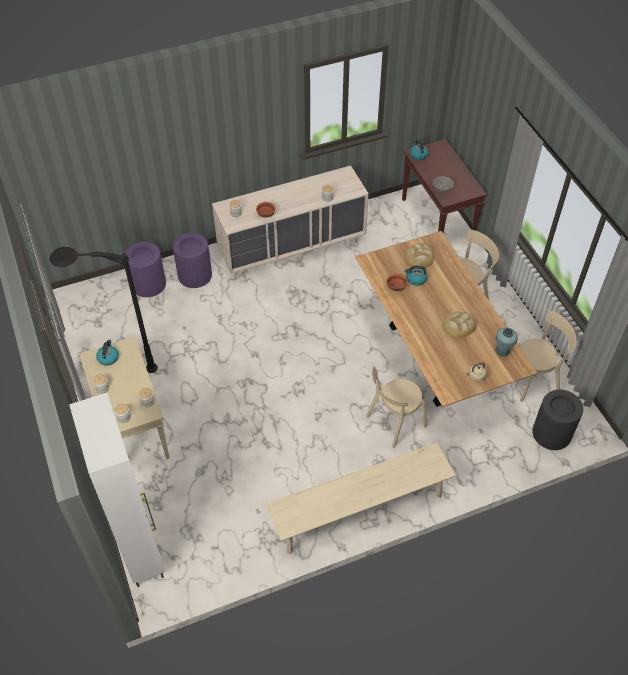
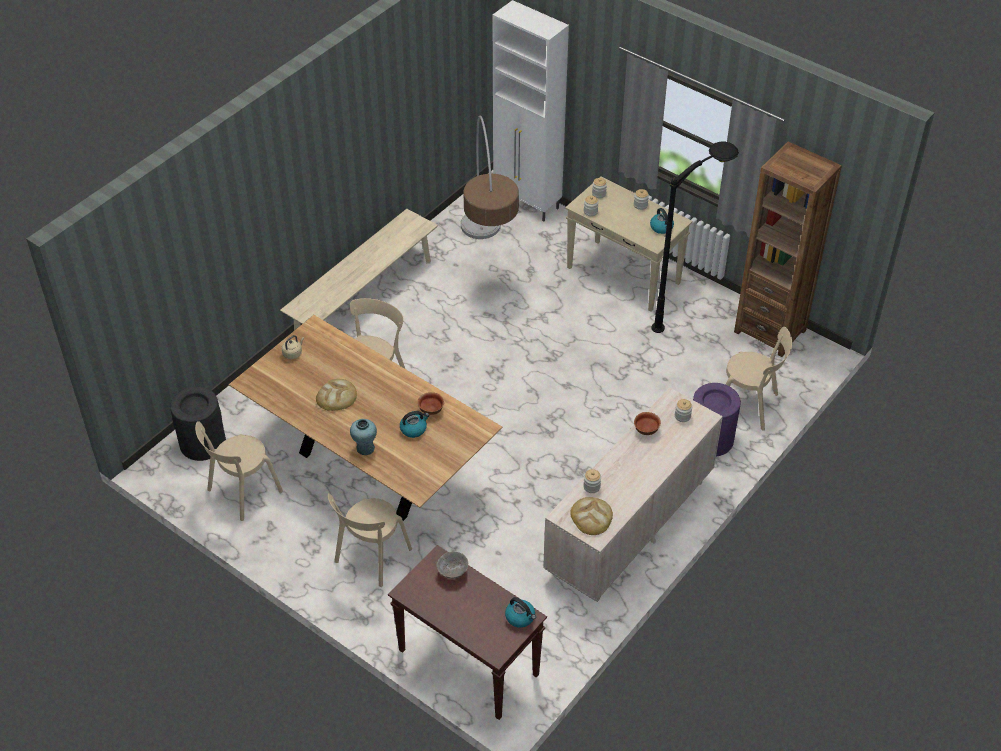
camera: 150 degrees right, 5 degrees down
purple trash can [125,242,166,297] -> beige chair [726,327,792,431]
bread [405,243,434,268] -> bread moved to [570,497,613,535]
turquoise vase [496,327,518,357] -> turquoise vase moved to [350,419,377,455]
none -> floor lamp [461,116,519,239]
none -> brown bookcase [734,142,842,357]

